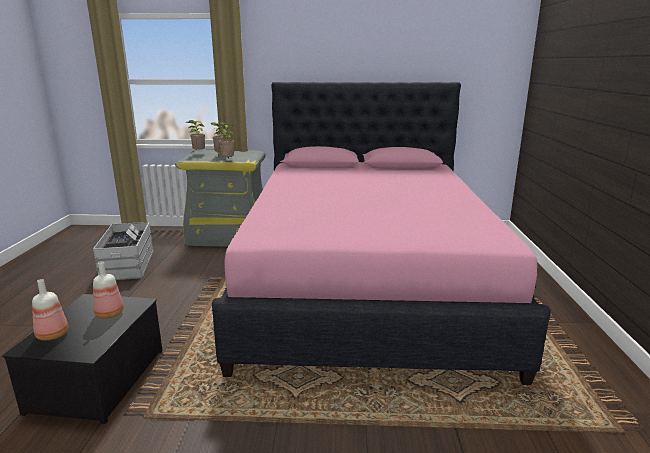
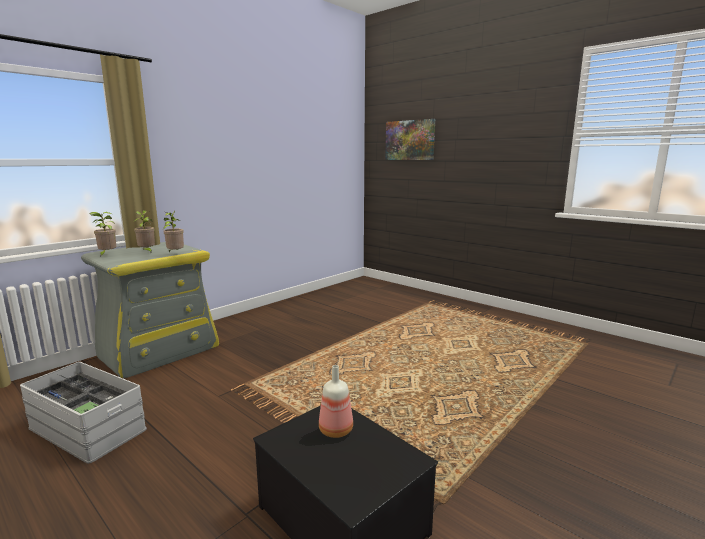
camera: 50 degrees left, 5 degrees down
bottle [32,279,68,341] -> none
pink bed [212,82,551,385] -> none
none -> picture [385,119,435,160]

